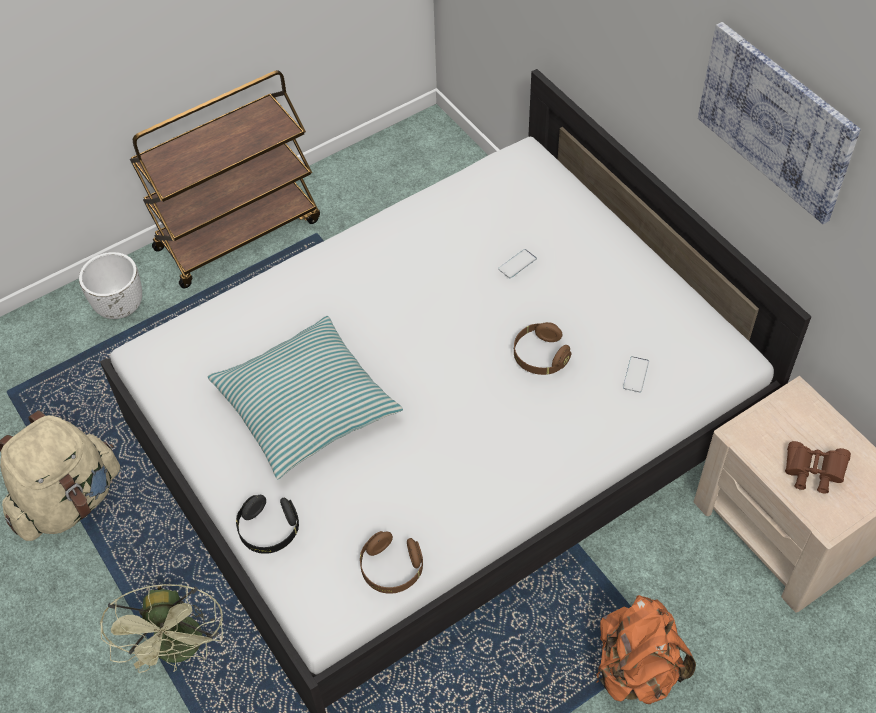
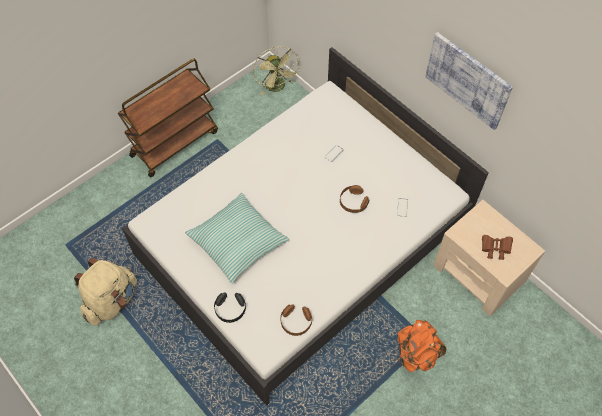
camera: 10 degrees left, 5 degrees up
white planter [79,252,142,319] -> none
green fan [100,584,223,673] -> green fan moved to [253,47,300,95]

